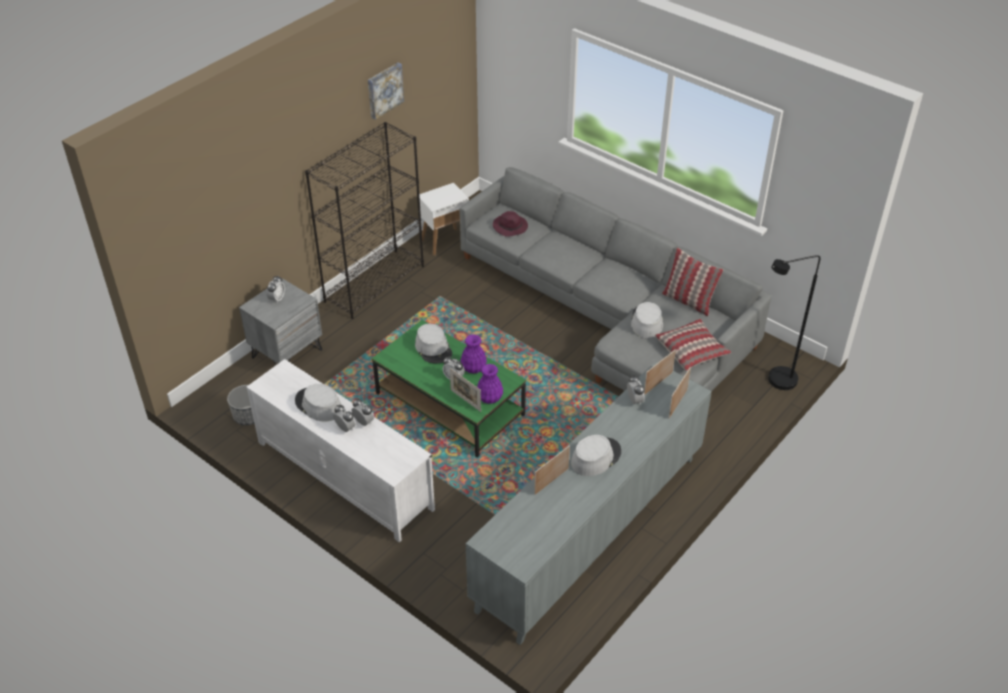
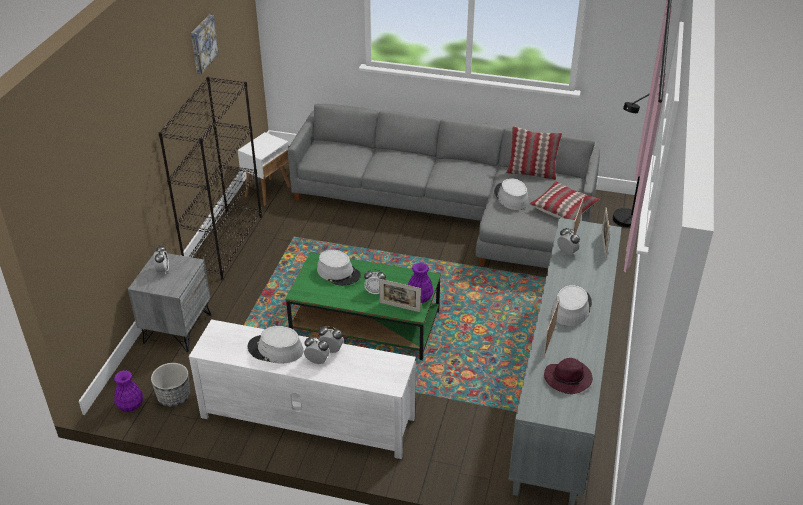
camera: 25 degrees left, 5 degrees down
purple vase [460,334,487,374] -> purple vase moved to [114,370,143,412]
purple hat [493,211,528,237] -> purple hat moved to [544,358,593,394]

